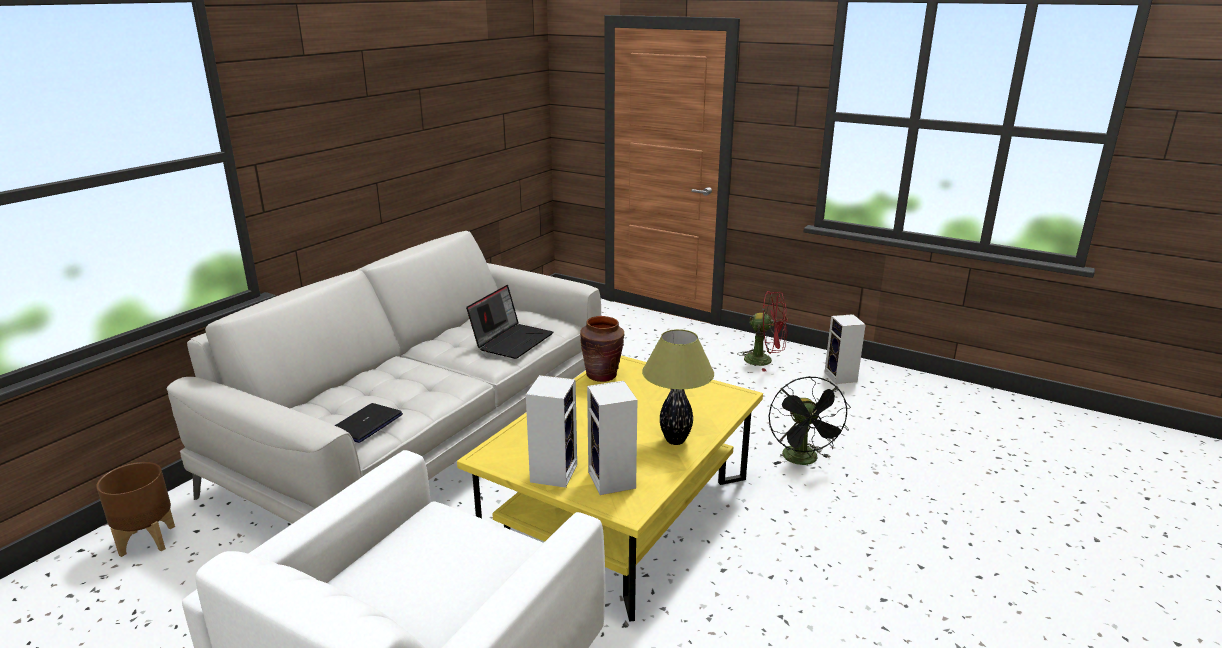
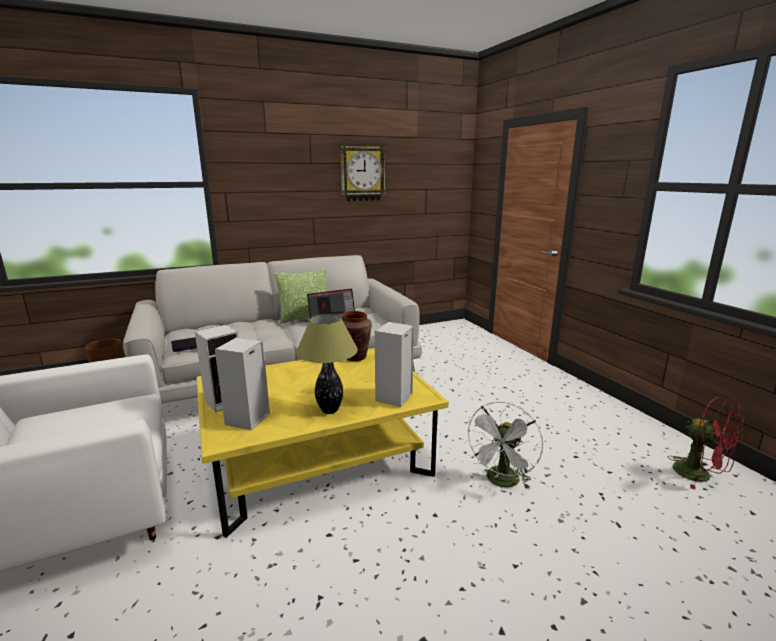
camera: 35 degrees right, 5 degrees down
red fan [737,291,788,371] -> red fan moved to [668,397,744,490]
black fan [769,377,851,465] -> white fan [464,401,543,489]
speaker [824,314,866,384] -> speaker moved to [375,322,414,407]
none -> pillow [274,269,326,324]
none -> wall clock [340,146,386,201]

